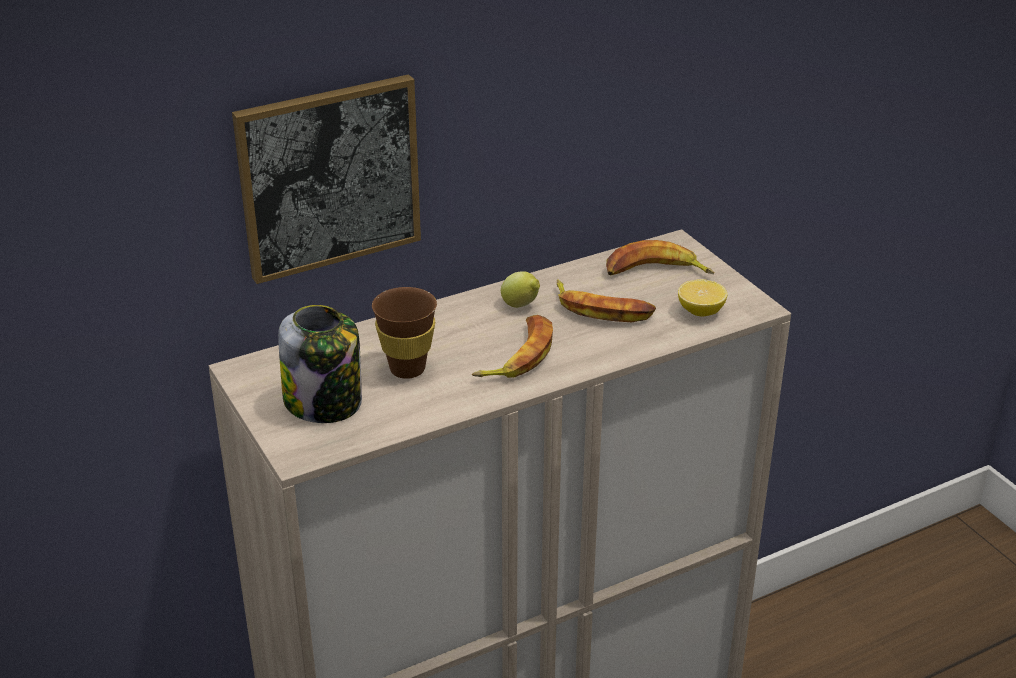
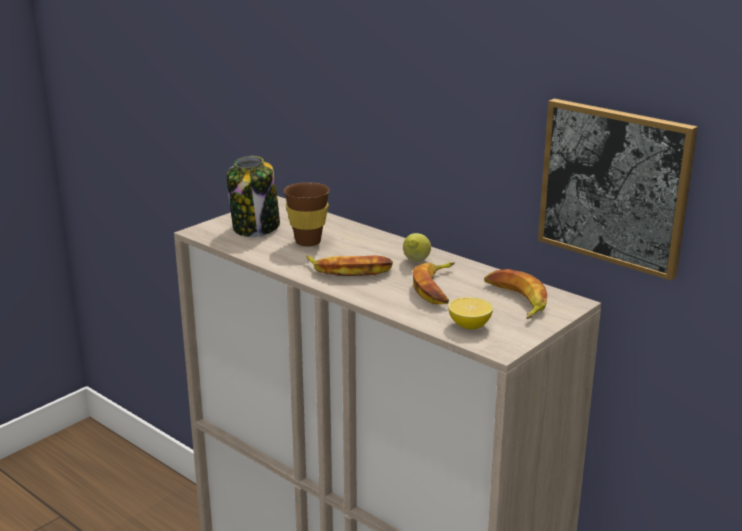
camera: 70 degrees right, 10 degrees down
picture [232,74,421,284] -> picture moved to [538,99,698,281]

